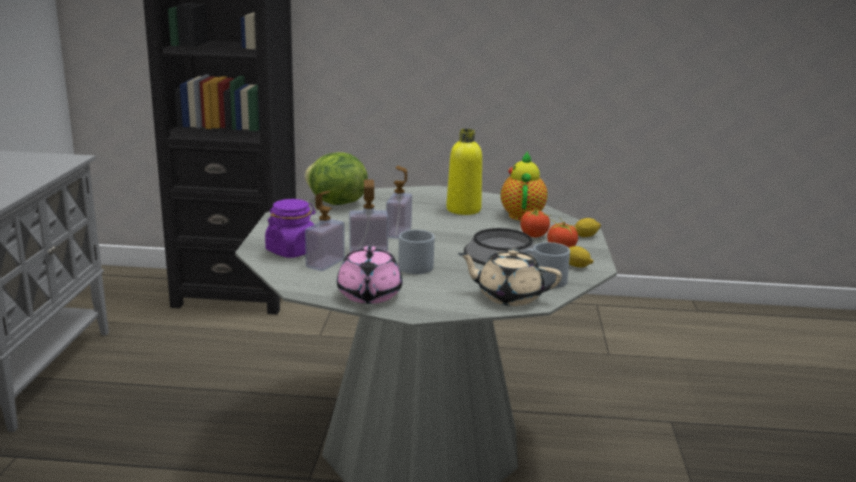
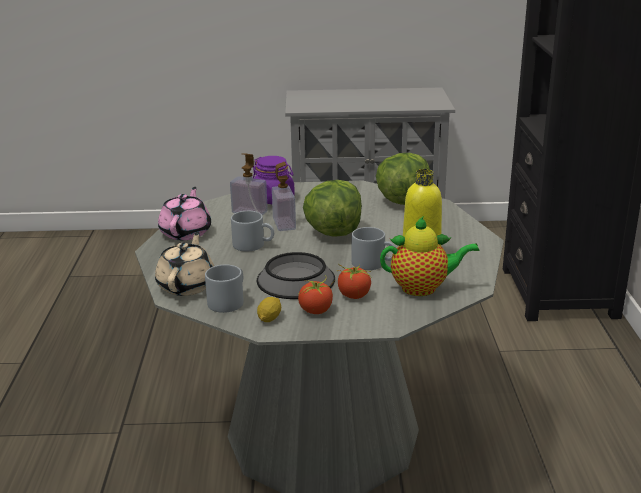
camera: 85 degrees right, 5 degrees up
pink teapot [337,246,402,304] -> pink teapot turned 105 degrees clockwise [158,187,211,240]
soap dispenser [386,166,412,239] -> lettuce [303,180,362,237]
lemon [575,218,601,237] -> none
none -> grey mug [352,227,396,270]

